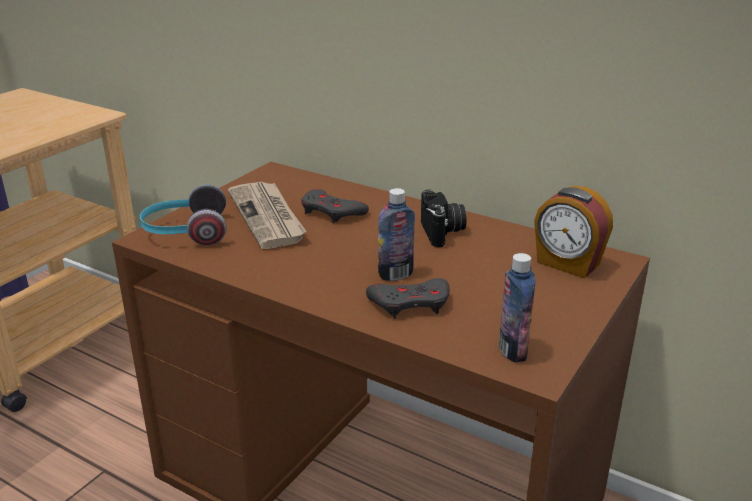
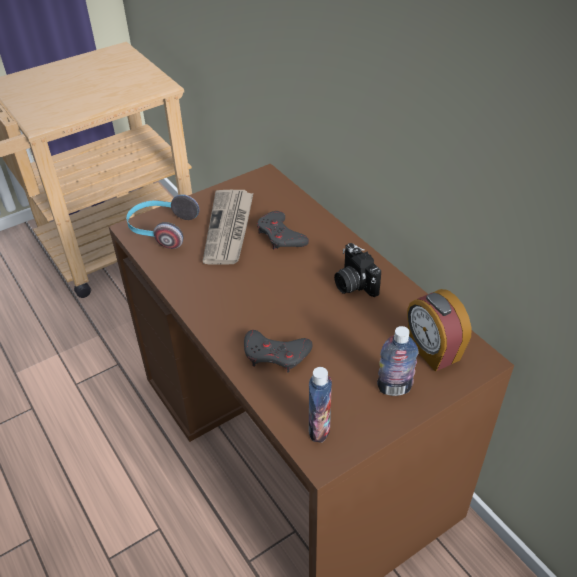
camera: 25 degrees right, 15 degrees up
bottle [378,188,415,281] -> bottle moved to [377,326,419,396]
camera [421,189,467,247] -> camera turned 135 degrees clockwise [334,243,381,297]

